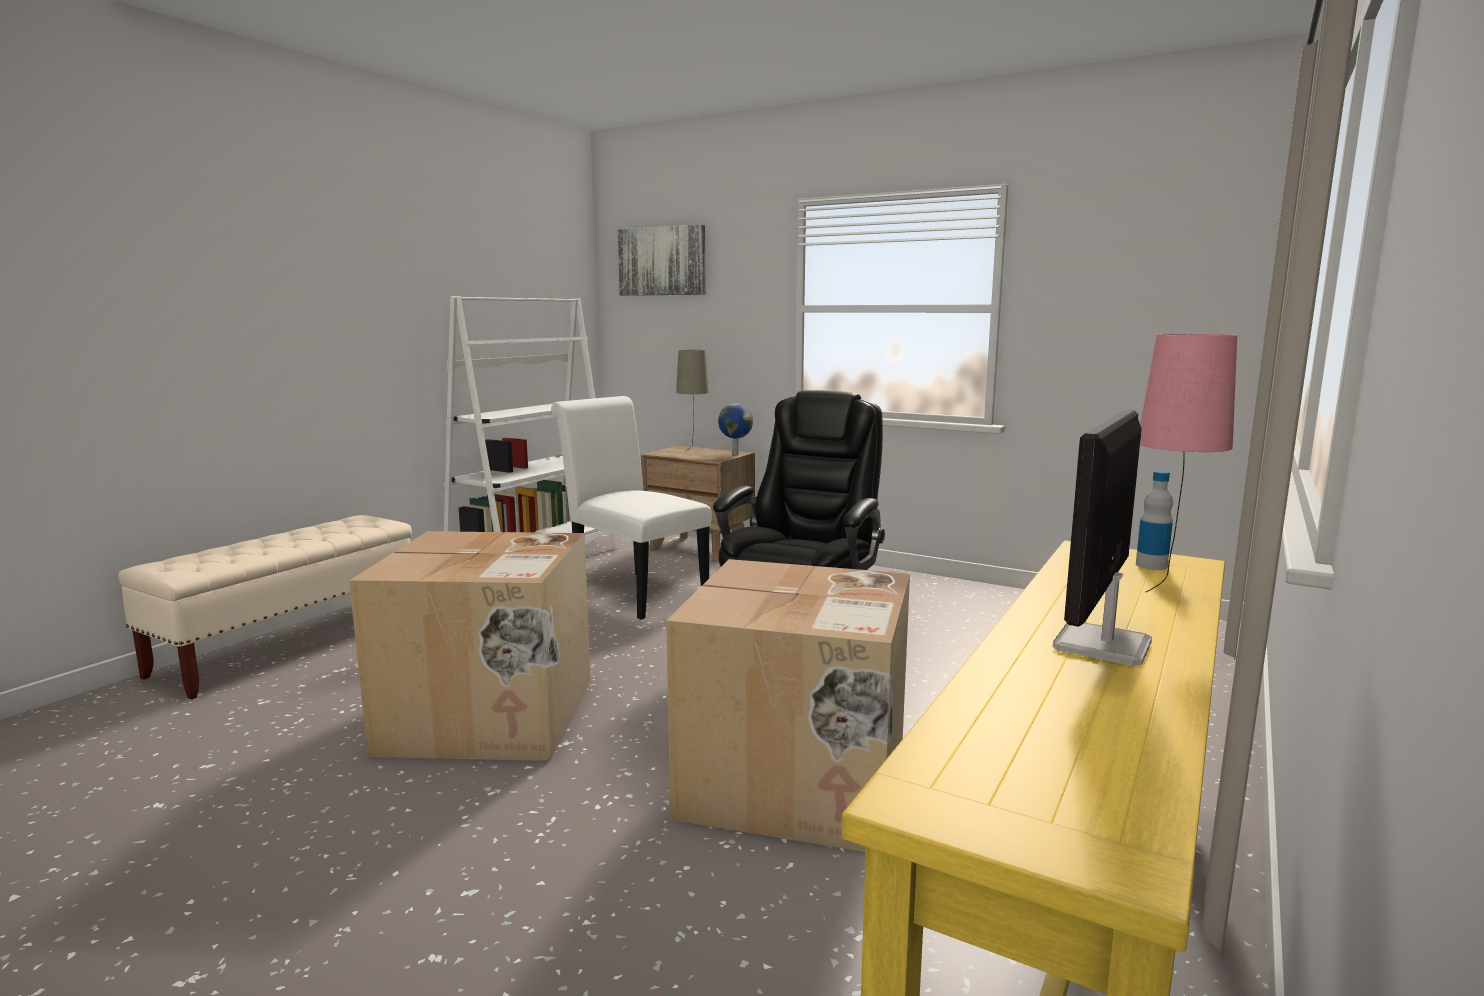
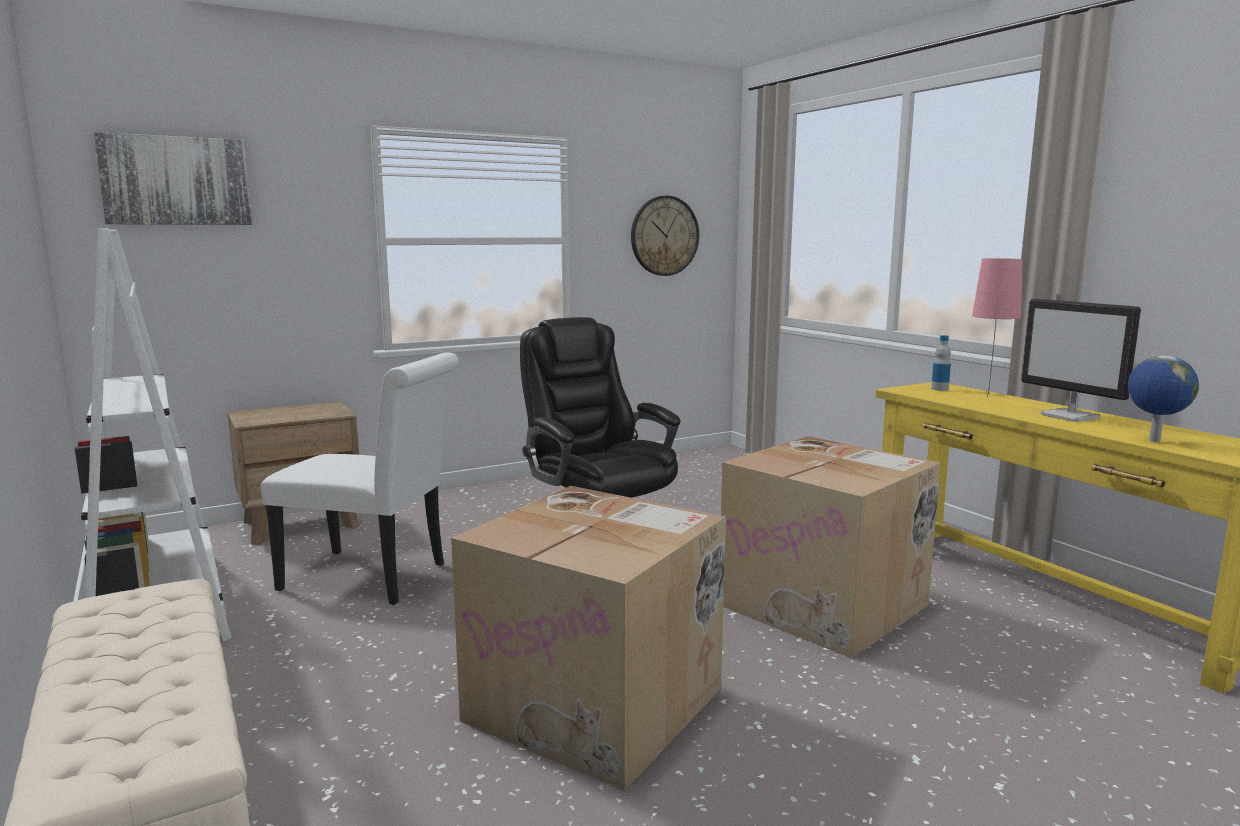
camera: 60 degrees left, 0 degrees up
white chair [551,396,712,620] -> white chair turned 150 degrees counterclockwise [261,353,459,605]
beige table lamp [676,350,709,451] -> none
globe [718,403,753,455] -> globe moved to [1128,356,1199,442]
none -> wall clock [631,196,699,276]

